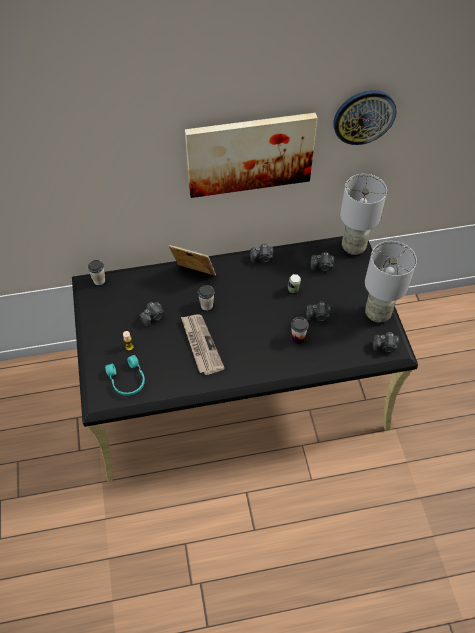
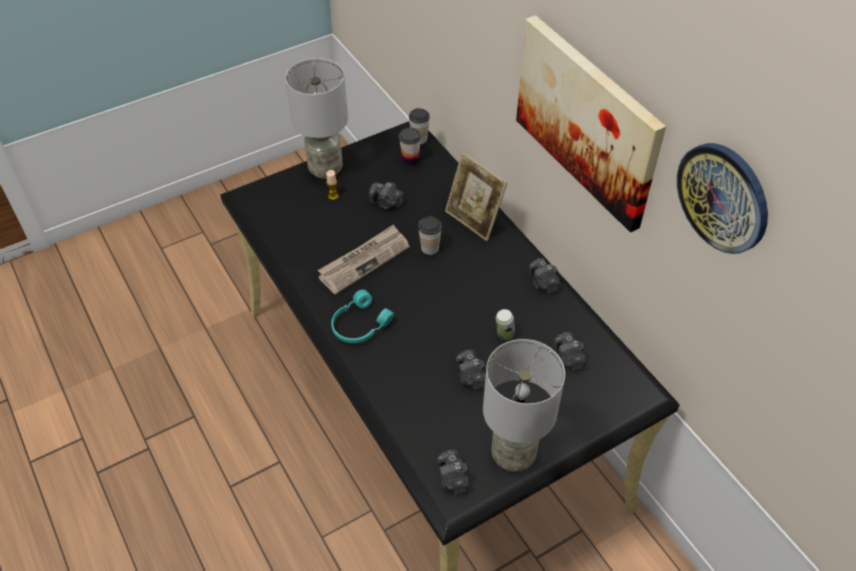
camera: 70 degrees right, 5 degrees down
turquoise headphones [105,355,145,396] -> turquoise headphones moved to [331,289,394,343]
picture frame [169,245,216,276] -> picture frame turned 135 degrees clockwise [445,153,507,241]
cup [291,317,309,344] -> cup moved to [399,128,421,166]
grey table lamp [340,174,387,255] -> grey table lamp moved to [285,58,348,179]

